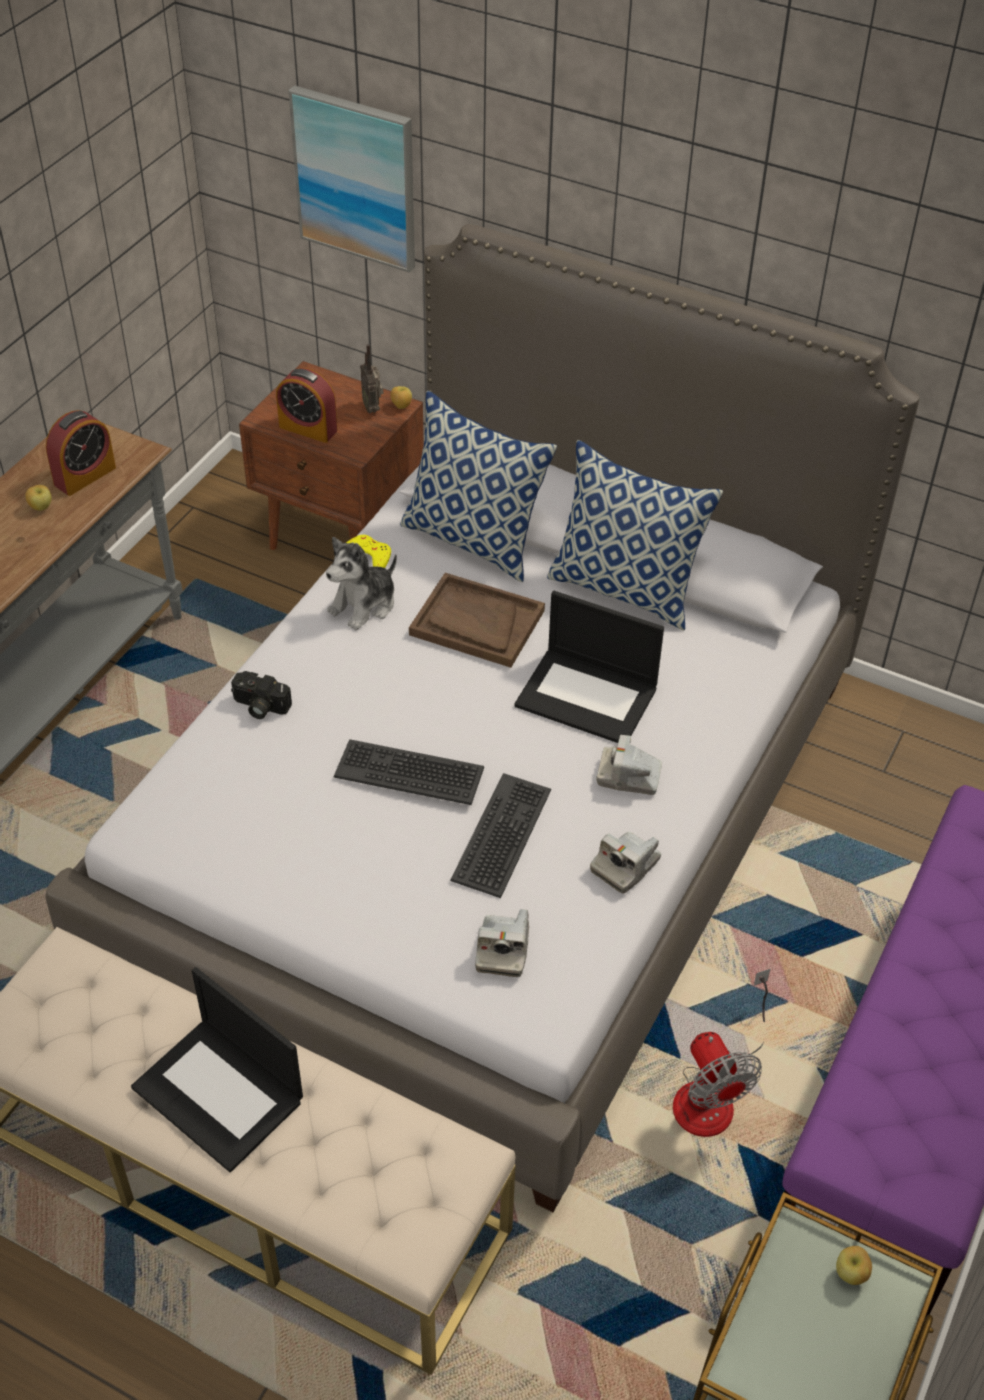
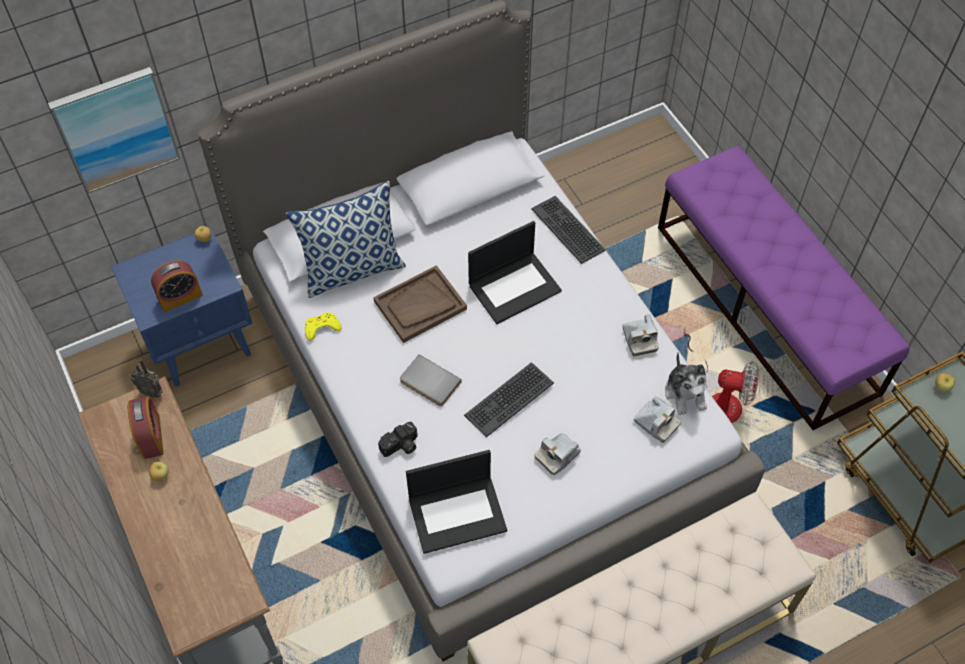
camera: 55 degrees left, 10 degrees up
laptop [131,967,303,1172] -> laptop moved to [406,450,507,554]
brown nightstand [239,361,424,550] -> blue nightstand [111,227,253,387]
plush toy [326,537,397,630] -> plush toy moved to [665,352,707,415]
radio [360,344,383,414] -> radio moved to [131,359,163,398]
keyboard [450,773,551,898] -> keyboard moved to [531,196,606,264]
pillow [547,440,723,630] -> none
camera [596,735,662,795] -> camera moved to [534,433,581,475]
none -> grey book [400,354,462,406]

